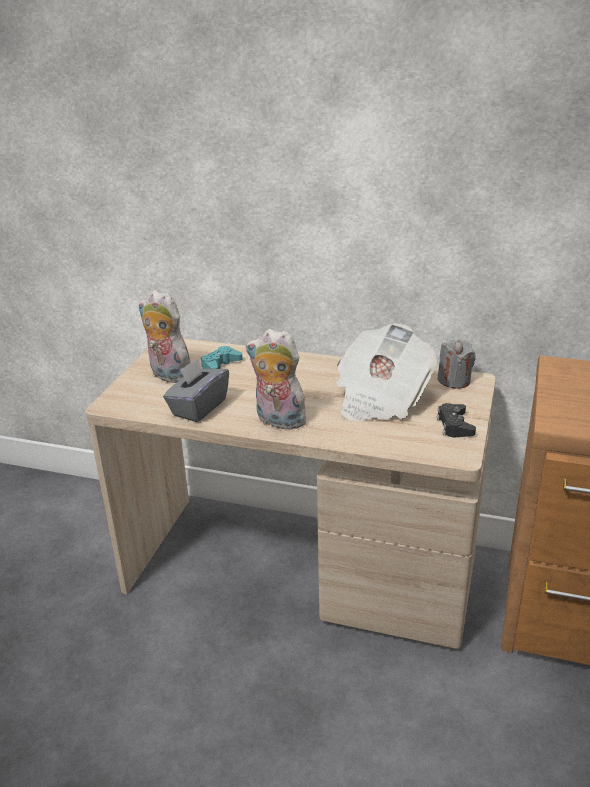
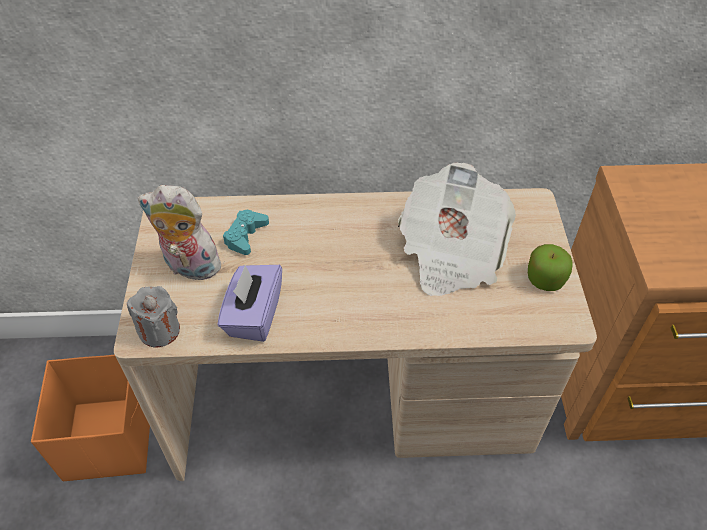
camera: 20 degrees left, 20 degrees up
grey tissue box [163,358,229,422] -> purple tissue box [218,265,282,342]
plush toy [246,329,307,430] -> none
black game controller [436,403,476,437] -> apple [528,244,573,291]
grey candle [437,340,476,389] -> grey candle moved to [127,286,180,348]
none -> orange storage box [31,355,150,481]

